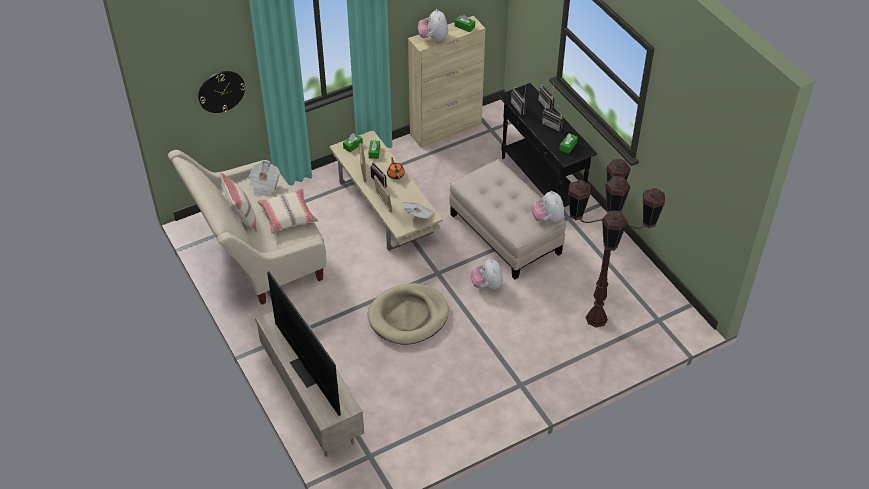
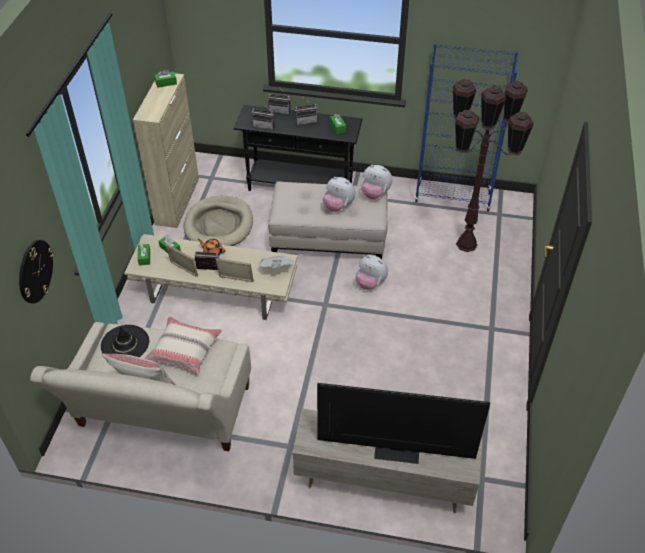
camera: 50 degrees left, 0 degrees up
newspaper [248,160,280,197] -> black hat [101,325,149,357]
beige dog bed [368,283,449,344] -> beige dog bed moved to [184,196,253,246]
plush toy [418,9,448,41] -> plush toy moved to [323,177,355,212]
none -> blue bookcase [414,43,518,212]

